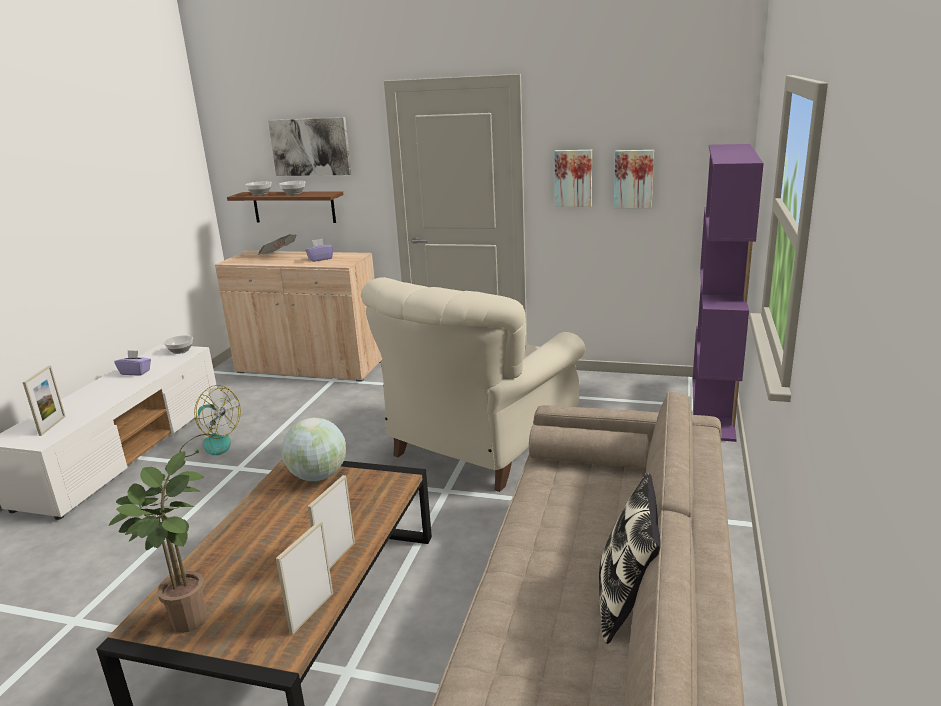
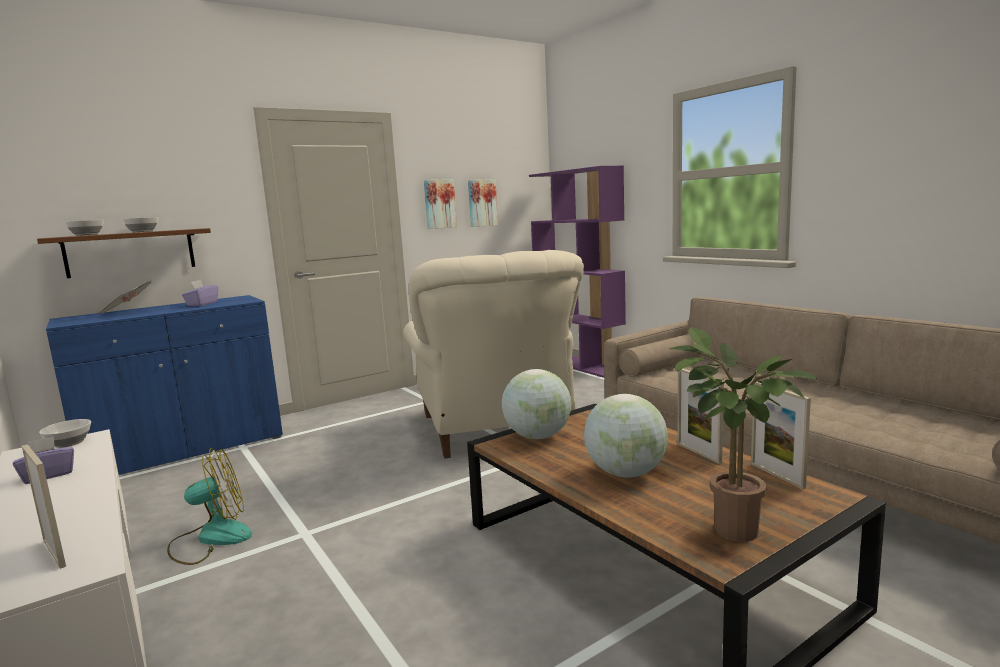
camera: 50 degrees left, 10 degrees down
beige cabinet [215,251,382,382] -> blue cabinet [46,295,283,475]
picture [268,117,351,176] -> none
pillow [599,473,661,644] -> none
none -> globe [584,394,668,478]

